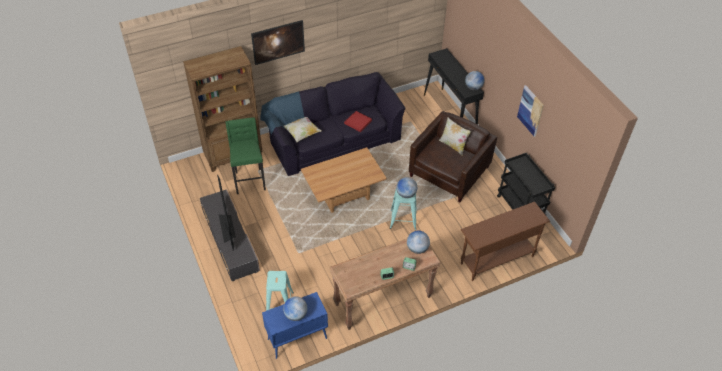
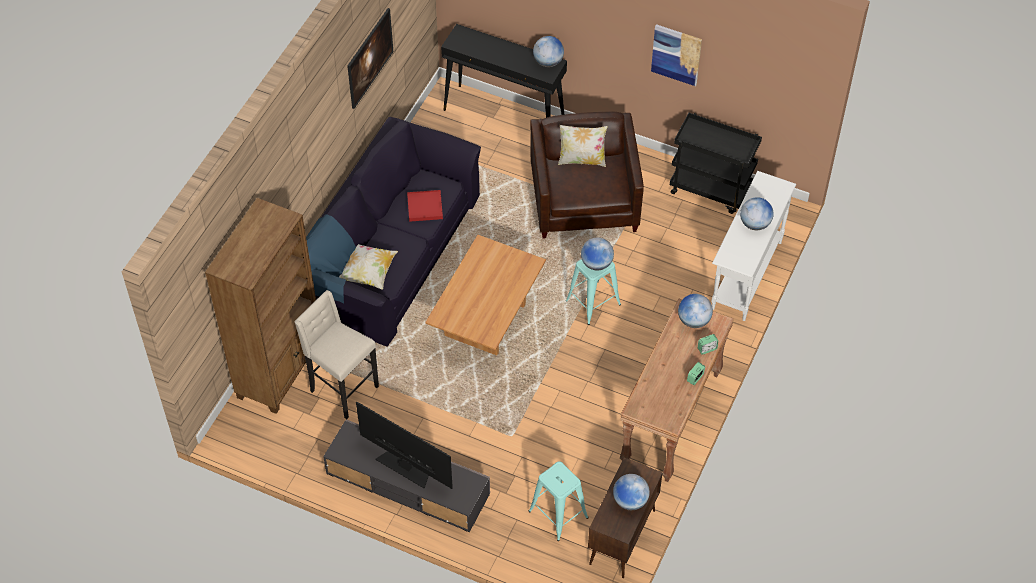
camera: 40 degrees left, 5 degrees up
green stool [226,117,266,194] -> beige stool [294,290,379,419]
picture [251,20,305,65] -> picture moved to [347,8,393,109]
blue cabinet [262,292,328,359] -> brown cabinet [588,458,663,578]
brown console table [461,202,550,281] -> white console table [712,171,796,321]
none -> globe [740,197,774,230]

